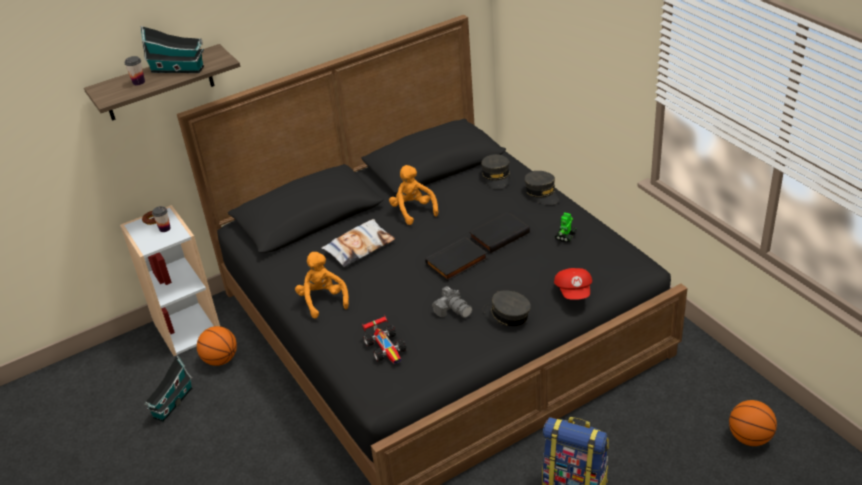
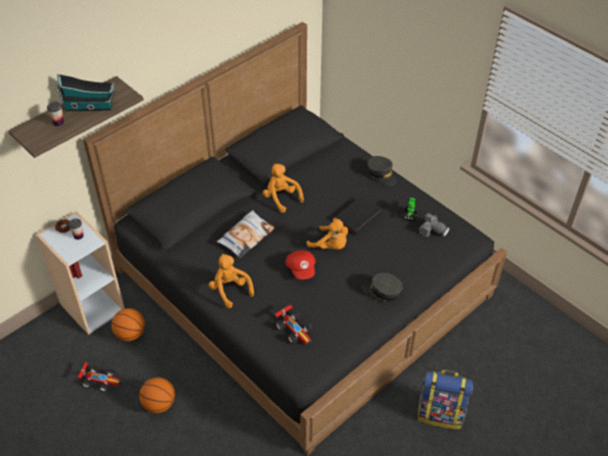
camera: 15 degrees left, 10 degrees up
toy house [145,355,192,422] -> toy car [77,361,121,392]
black book [425,237,488,281] -> orange plush toy [307,218,348,249]
camera [432,286,472,318] -> camera moved to [419,213,450,237]
grey cap [481,154,510,189] -> none
red cap [554,268,592,300] -> red cap moved to [286,250,316,279]
basketball [729,400,777,446] -> basketball moved to [139,377,175,413]

